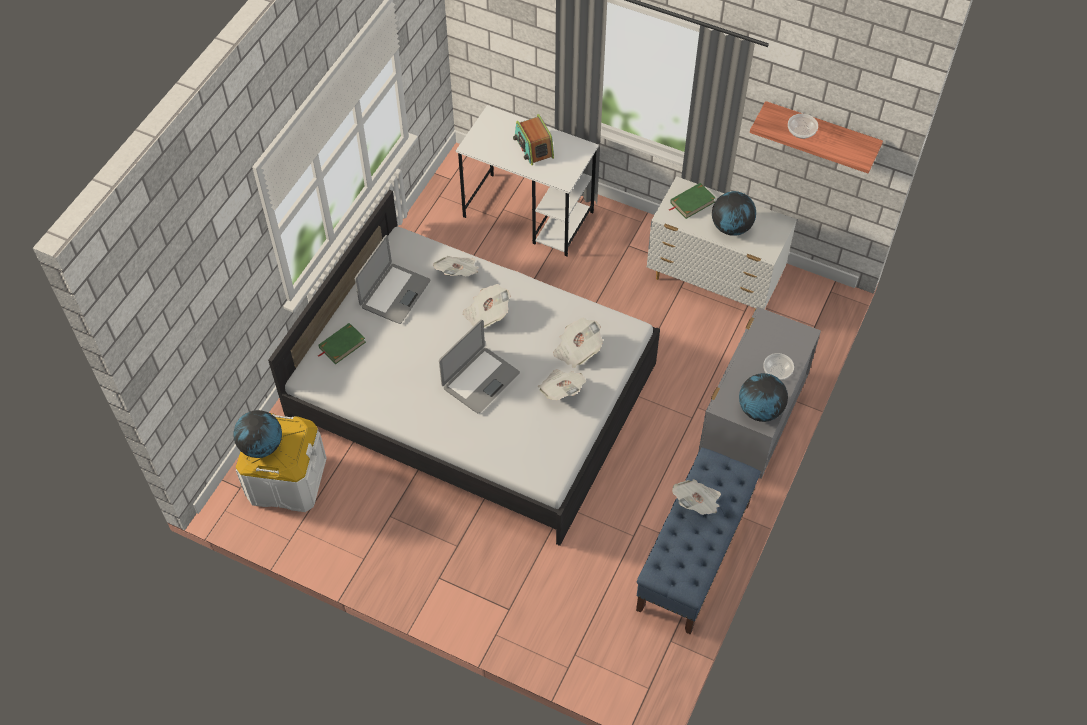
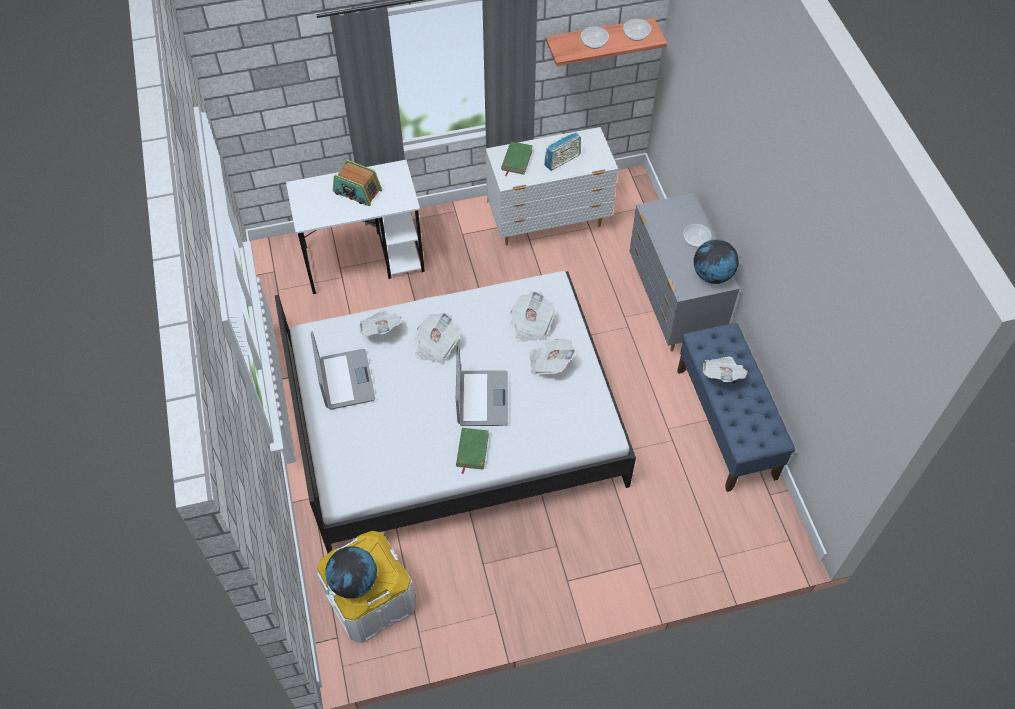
camera: 40 degrees left, 0 degrees up
green book [318,323,366,364] -> green book moved to [456,428,489,474]
globe [712,191,756,236] -> radio [544,131,581,171]
none -> bowl [623,19,651,41]

